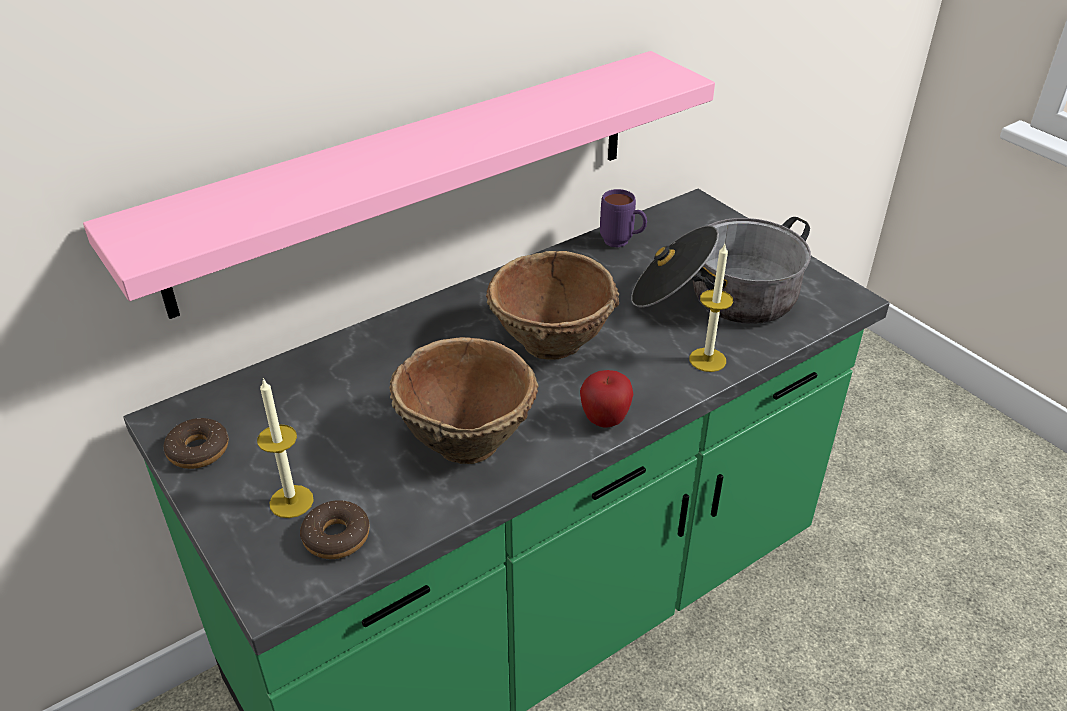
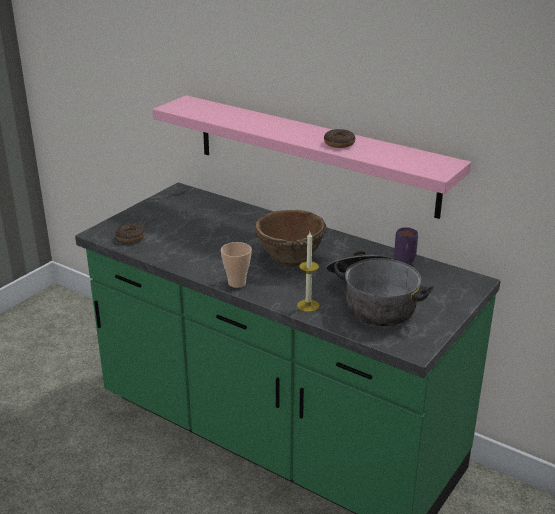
camera: 70 degrees right, 10 degrees down
donut [163,418,228,469] -> donut moved to [324,129,355,148]
candle [257,378,314,518] -> none
brown bowl [389,337,538,464] -> none
apple [580,370,633,428] -> cup [221,242,252,288]

